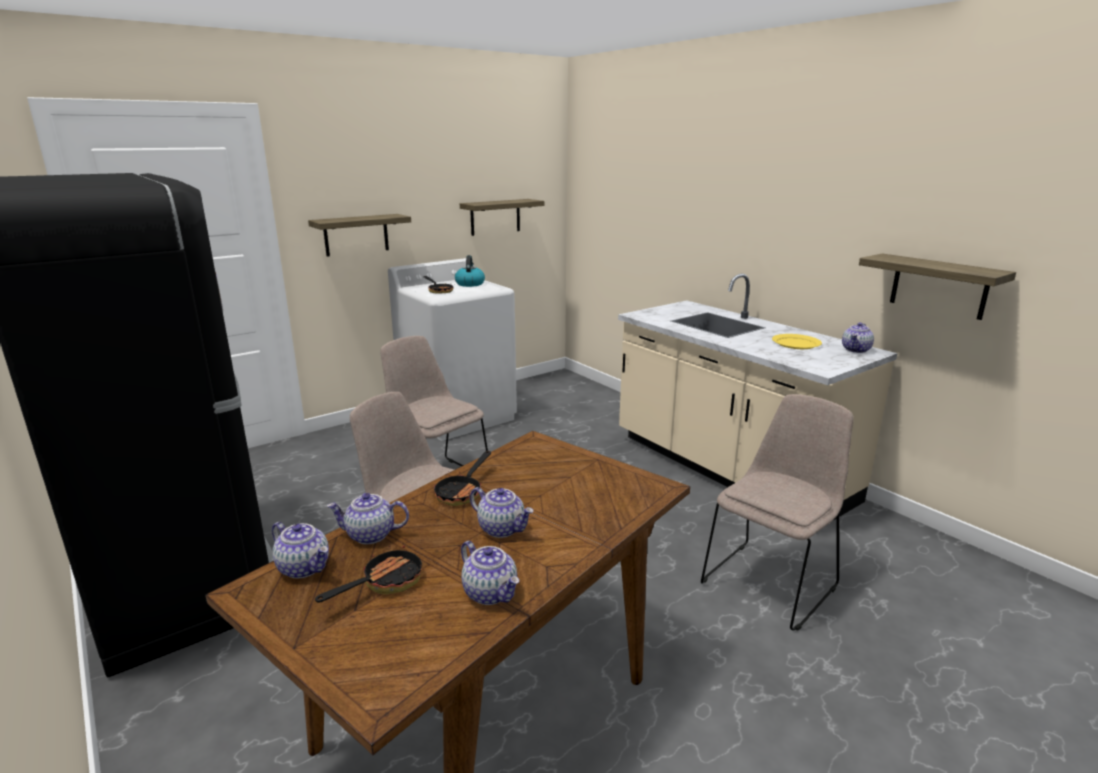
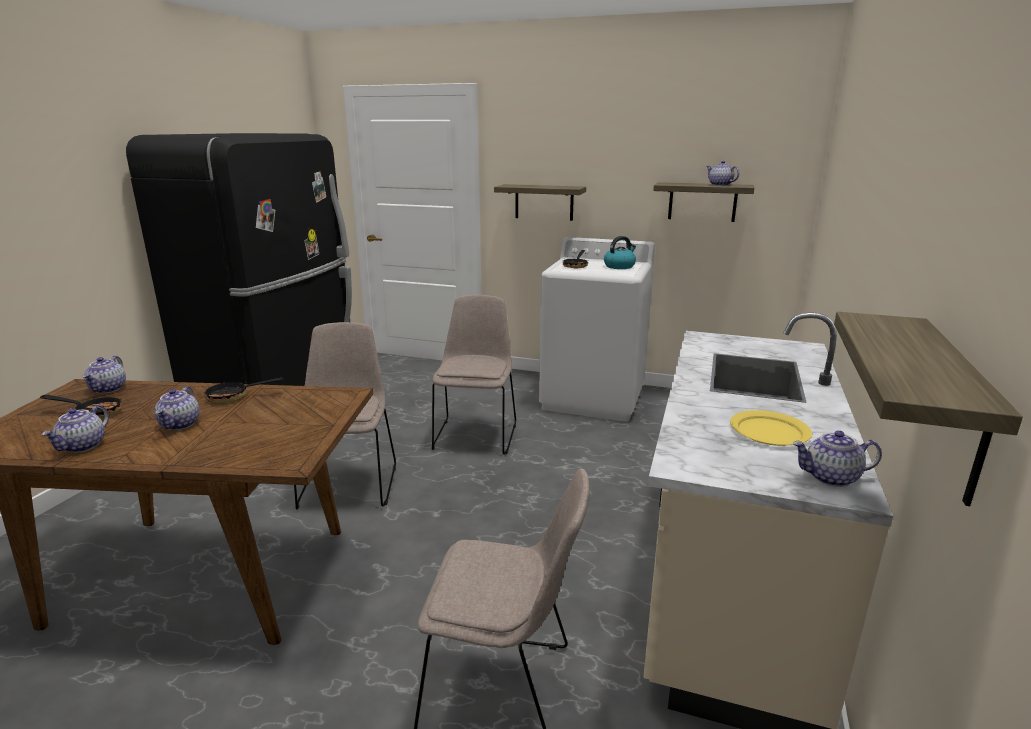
camera: 55 degrees right, 0 degrees up
teapot [327,493,409,544] -> teapot moved to [706,161,740,186]

